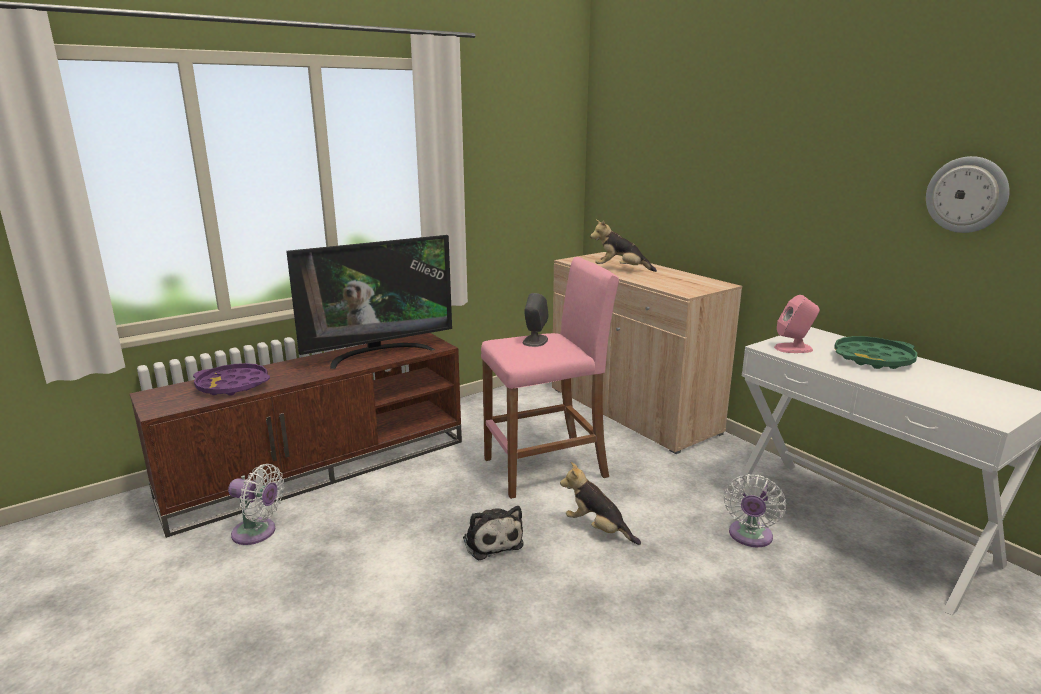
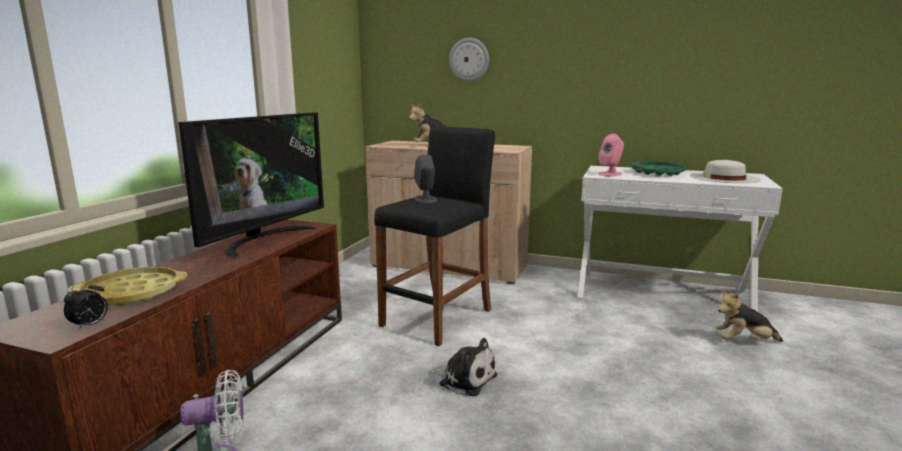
camera: 35 degrees left, 5 degrees down
purple tray [193,363,270,395] -> yellow tray [67,267,187,307]
pink stool [481,257,619,499] -> black stool [374,126,495,346]
plush toy [560,462,641,545] -> plush toy moved to [716,290,783,342]
white fan [724,474,786,547] -> none
wall clock [926,156,1010,233] -> wall clock moved to [449,38,489,82]
none -> alarm clock [64,280,108,330]
none -> white hat [690,160,761,183]

